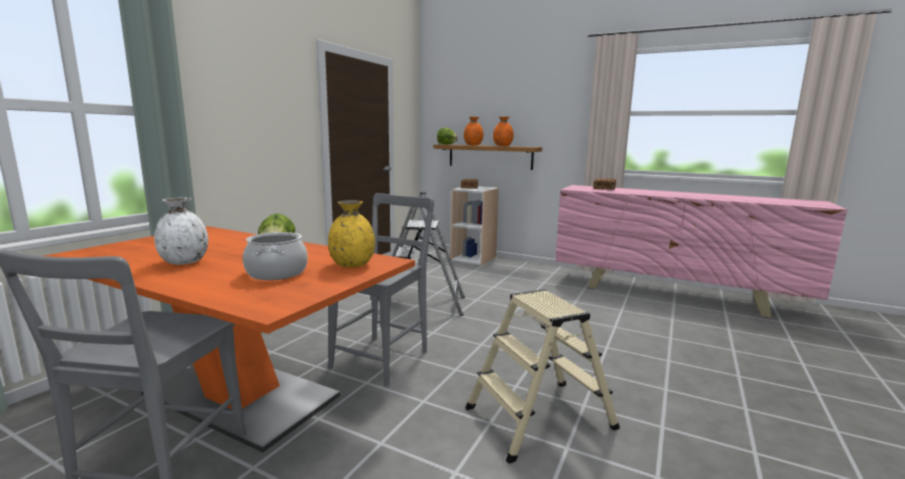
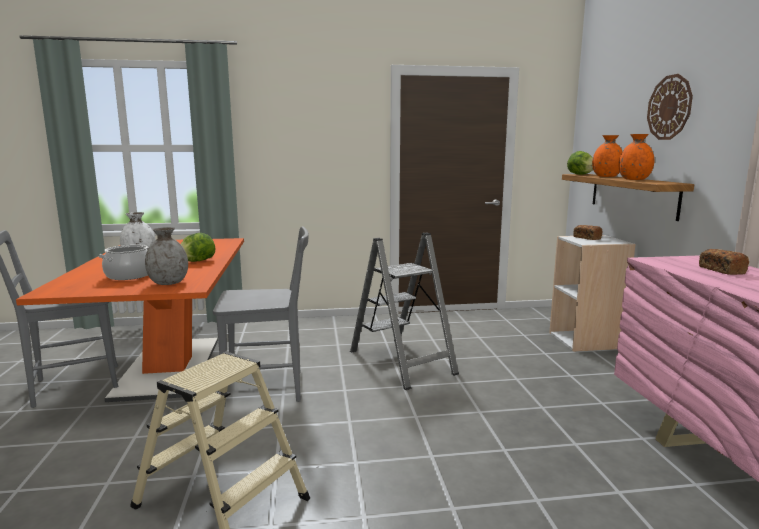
camera: 55 degrees right, 0 degrees up
yellow vase [328,200,375,268] -> grey vase [145,227,188,285]
none -> wall clock [647,74,693,140]

